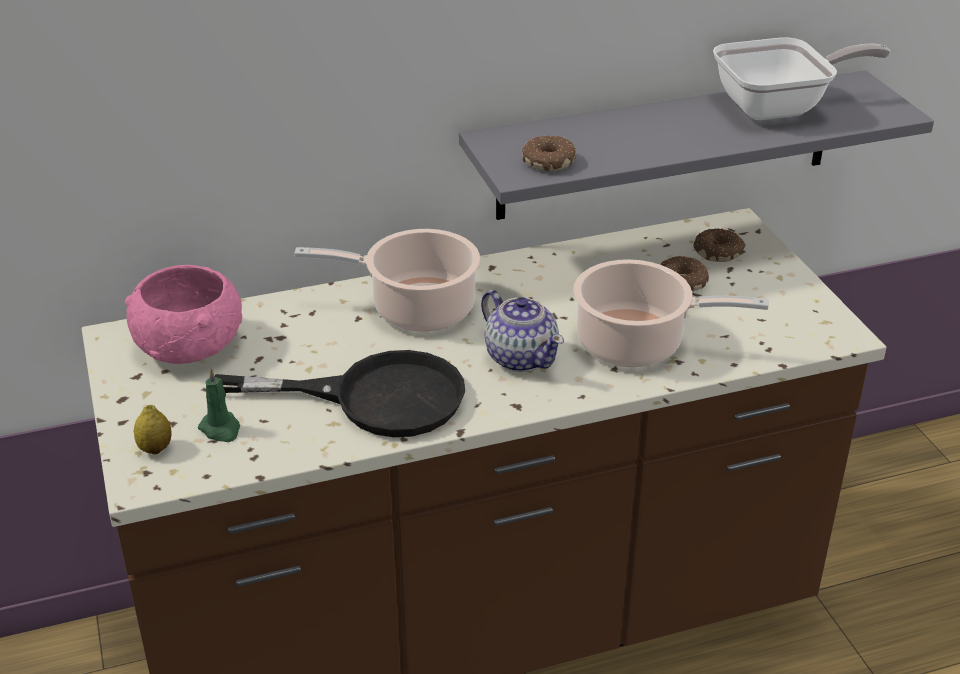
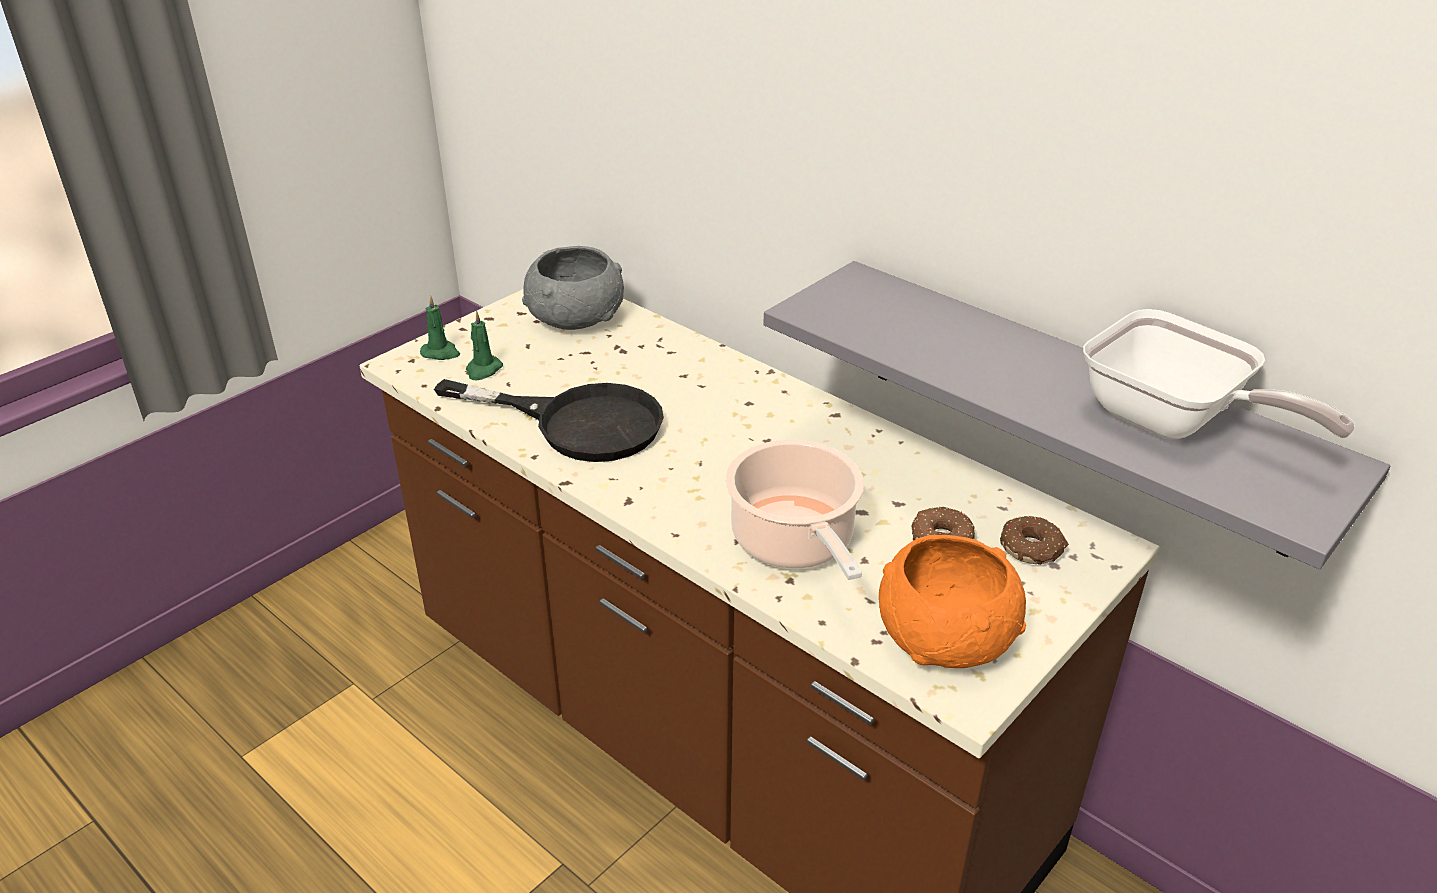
camera: 60 degrees right, 0 degrees up
pink bowl [125,265,242,364] -> grey bowl [522,246,624,330]
lemon [134,405,172,454] -> green candle [420,295,460,360]
black frying pan [215,350,465,437] -> black frying pan turned 45 degrees counterclockwise [434,379,664,462]
cooking pot [294,229,480,331] -> none
teapot [481,290,564,372] -> none
donut [522,135,576,171] -> none
none -> orange bowl [879,535,1026,668]

